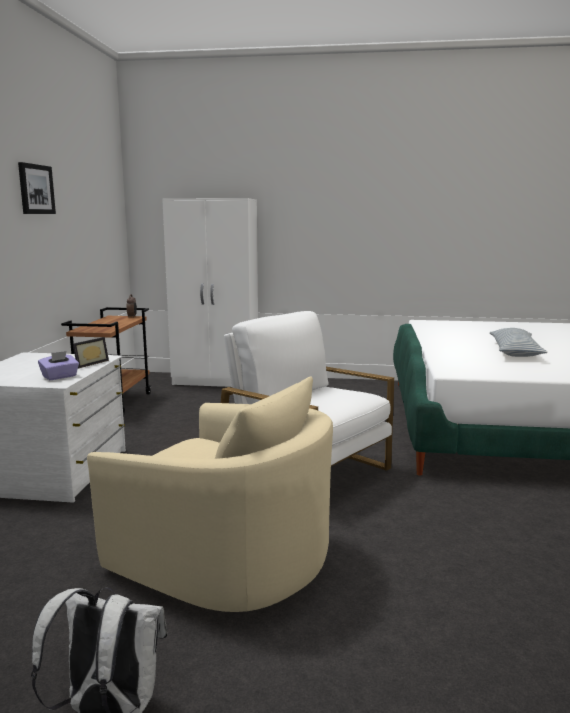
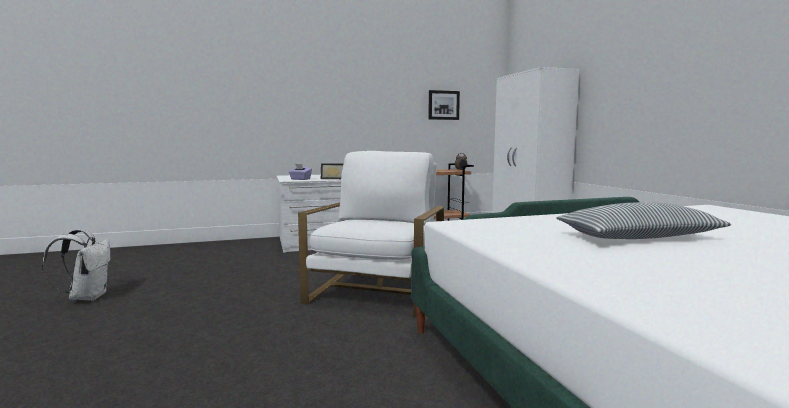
camera: 65 degrees right, 5 degrees down
picture [18,162,56,214] -> picture moved to [428,90,460,120]
beige armchair [87,377,333,612] -> none

